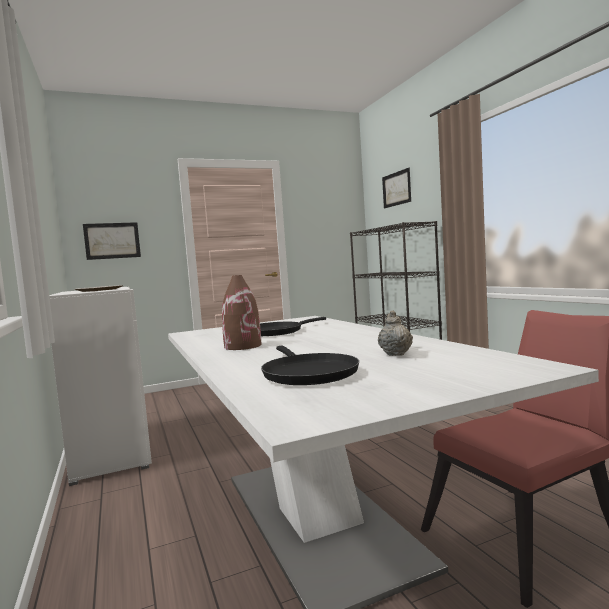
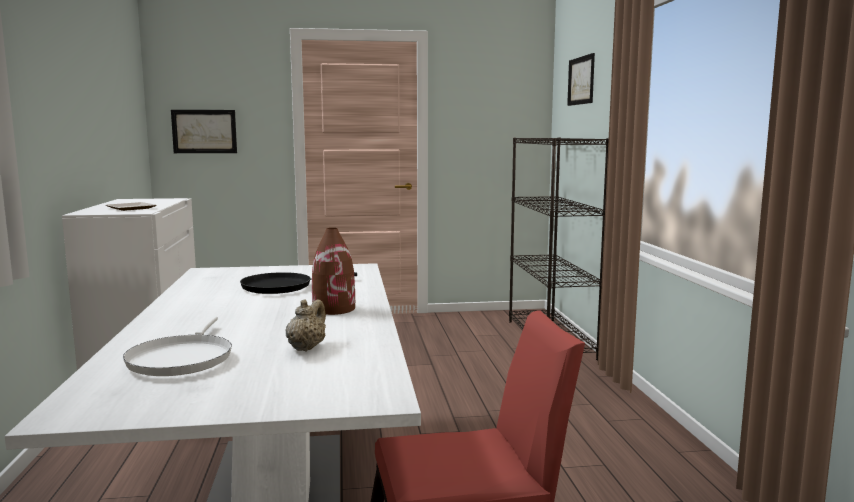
camera: 15 degrees right, 5 degrees up
brown vase [222,275,261,350] -> brown vase moved to [312,228,355,315]
black frying pan [261,346,359,385] -> white frying pan [123,316,232,376]

